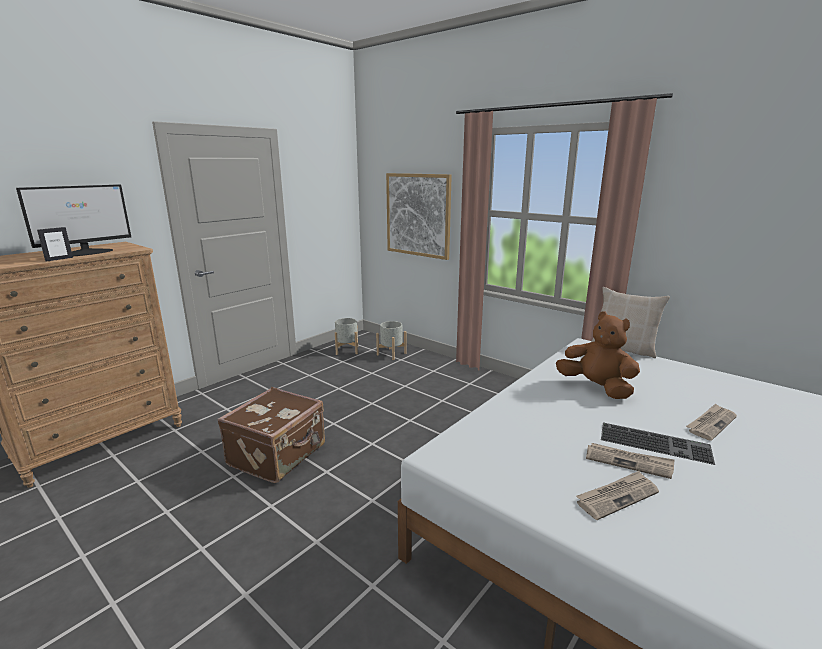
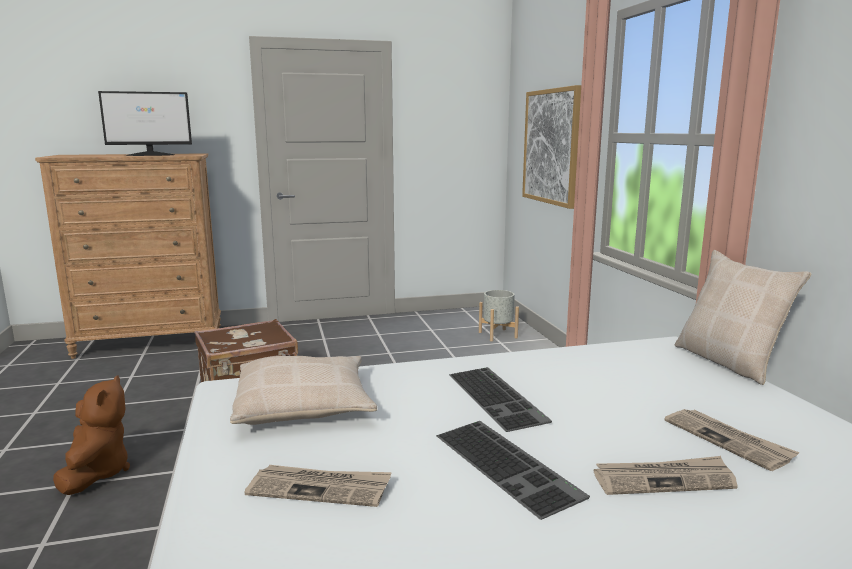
camera: 35 degrees right, 5 degrees down
picture frame [37,227,73,261] -> none
grey planter [335,318,358,355] -> none
brown plush toy [556,312,640,399] -> brown plush toy moved to [53,375,130,495]
newspaper [586,443,675,479] -> newspaper moved to [665,409,800,471]
none -> beige pillow [230,356,377,425]
none -> keyboard [449,367,552,432]

